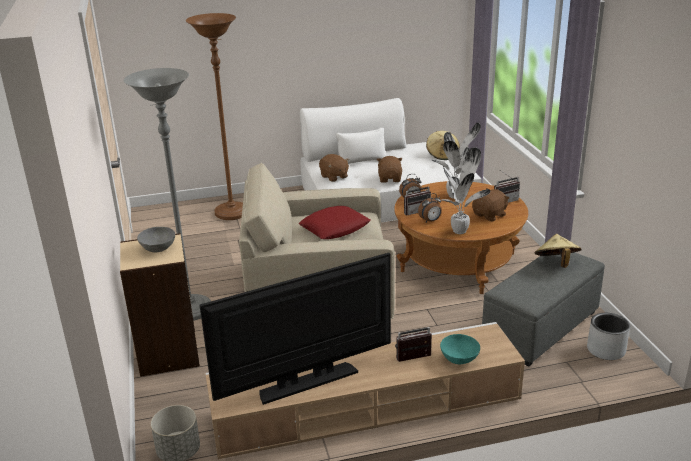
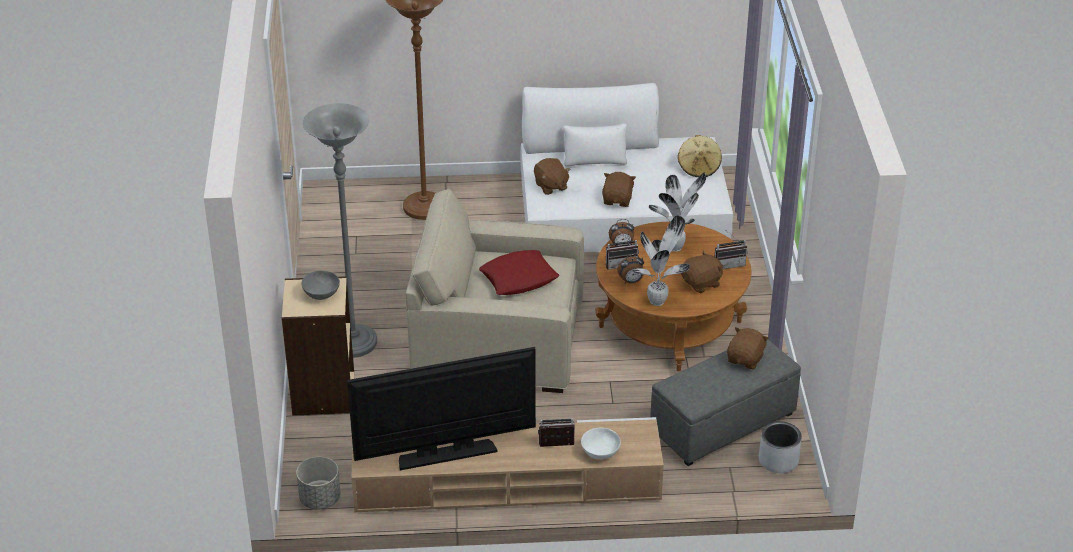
camera: 10 degrees right, 10 degrees up
turquoise bowl [440,334,480,364] -> white bowl [581,428,621,459]
beige hat [535,234,582,268] -> brown plush toy [727,327,769,369]

